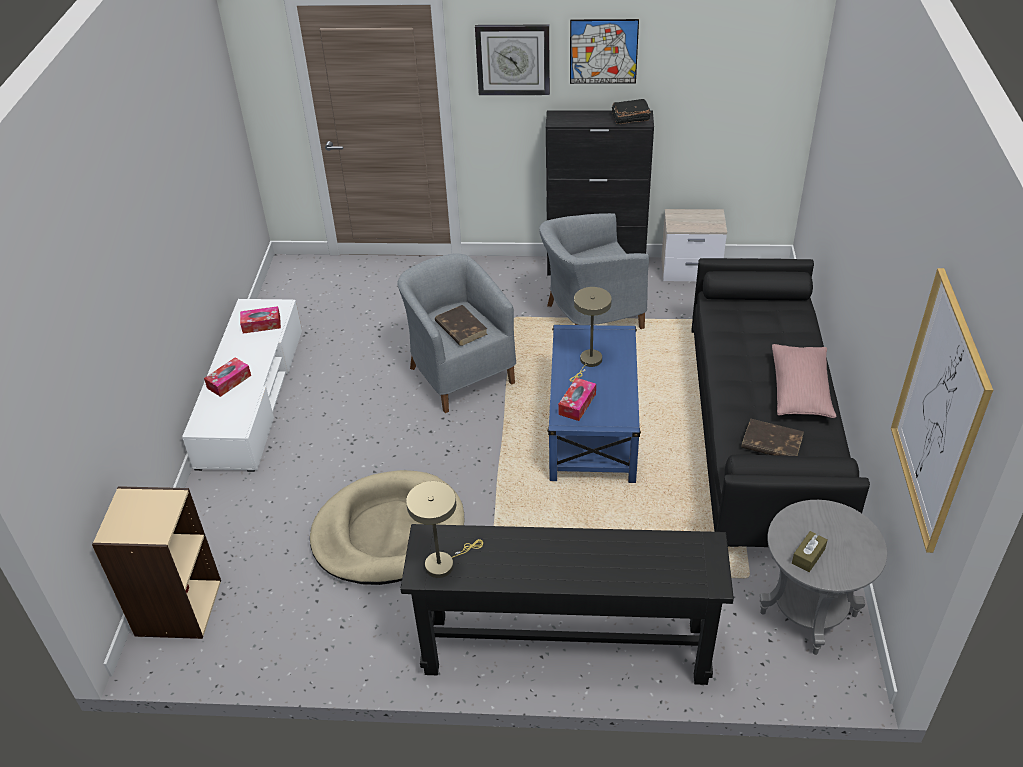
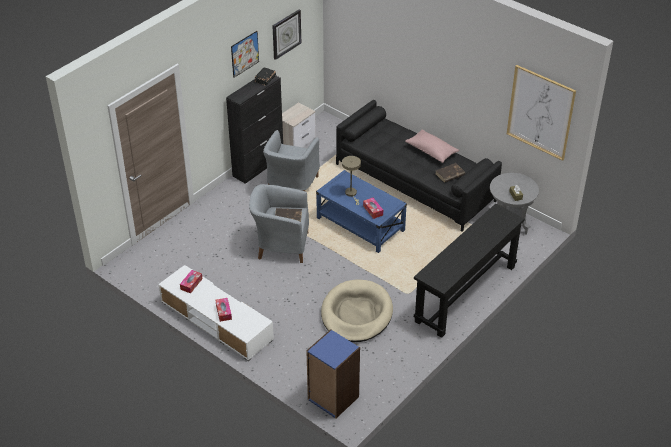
camera: 55 degrees left, 0 degrees up
beige bookcase [92,486,221,639] -> blue bookcase [306,329,360,419]
beige table lamp [406,481,483,578] -> none
wall clock [475,24,550,95] -> wall clock moved to [273,10,301,60]

